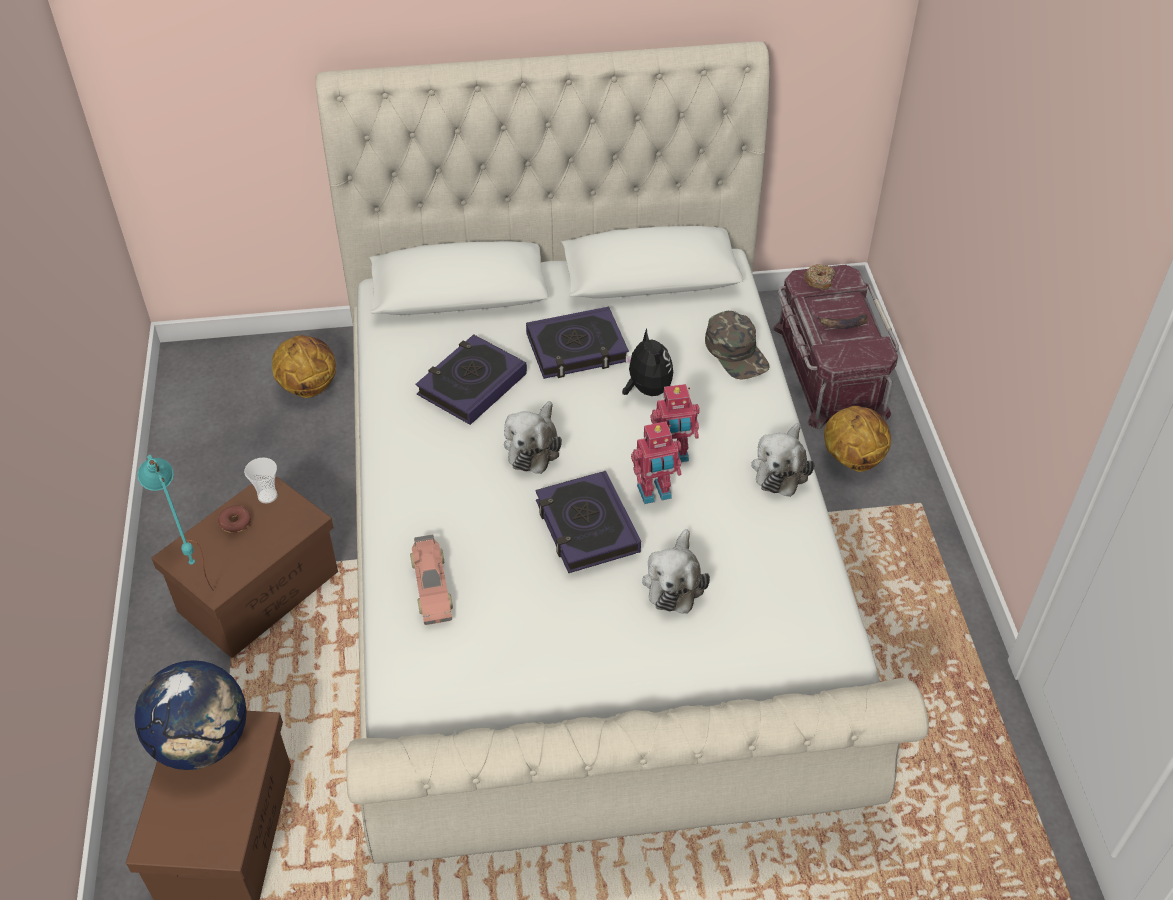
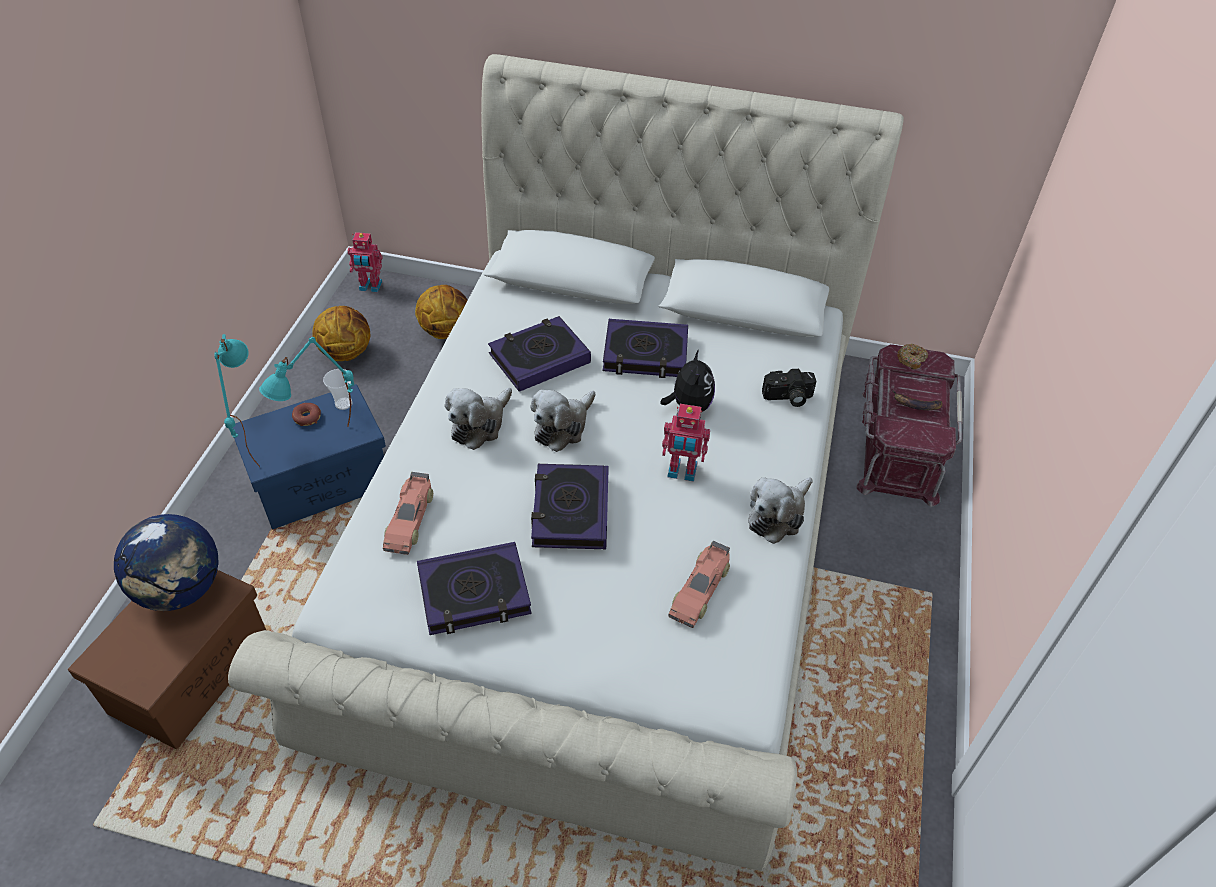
camera: 20 degrees right, 0 degrees up
brown storage box [152,476,338,658] -> blue storage box [233,384,386,529]
toy robot [631,421,682,504] -> toy robot moved to [348,232,383,292]
plush toy [642,529,710,614] -> plush toy moved to [445,388,512,450]
green cap [705,311,770,380] -> camera [762,369,816,407]
basketball [824,406,891,472] -> basketball moved to [312,306,370,361]
none -> turquoise table lamp [259,337,354,427]
none -> book [417,542,532,635]
none -> toy car [669,541,730,628]

